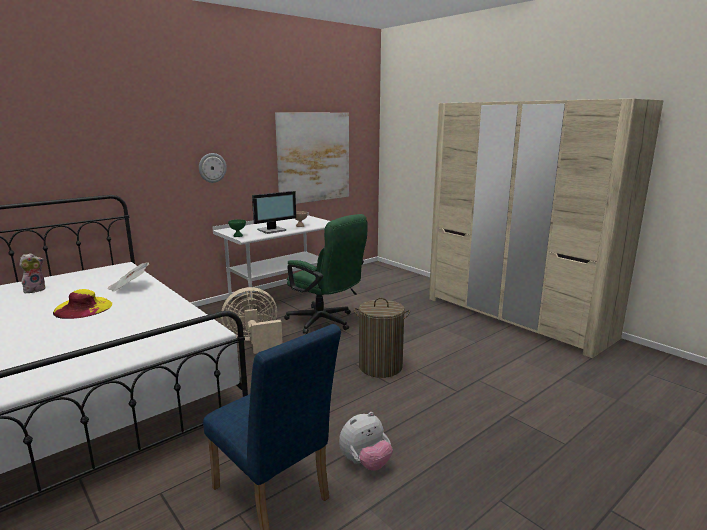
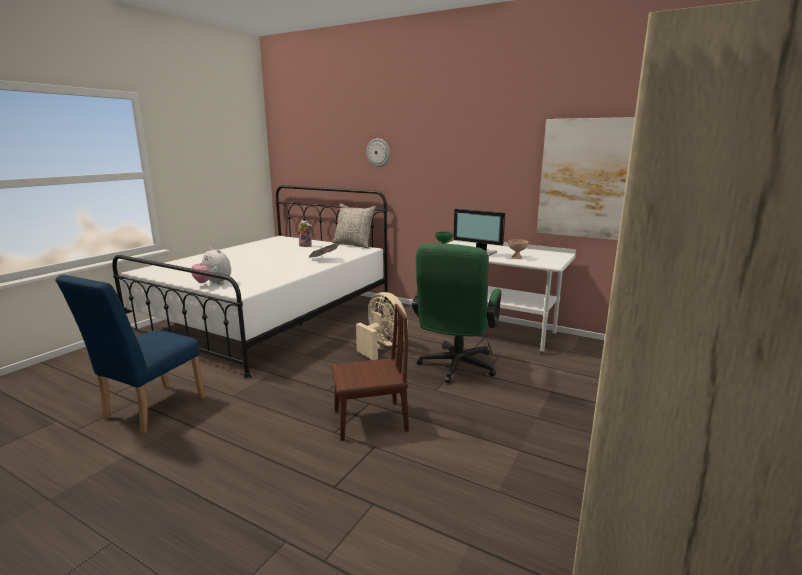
camera: 70 degrees right, 0 degrees up
yellow hat [53,289,112,319] -> none
wall clock [199,153,227,183] -> wall clock moved to [366,138,390,167]
plush toy [339,412,393,471] -> plush toy moved to [192,248,231,285]
laundry basket [354,298,410,378] -> brown chair [331,304,409,441]
none -> grey pillow [332,203,376,248]

